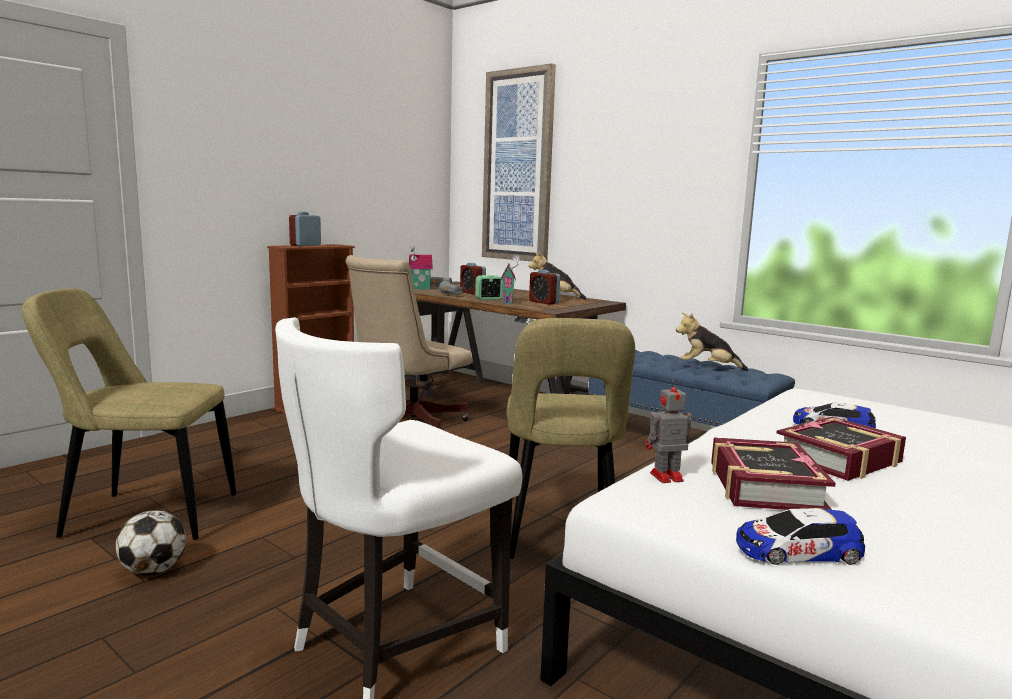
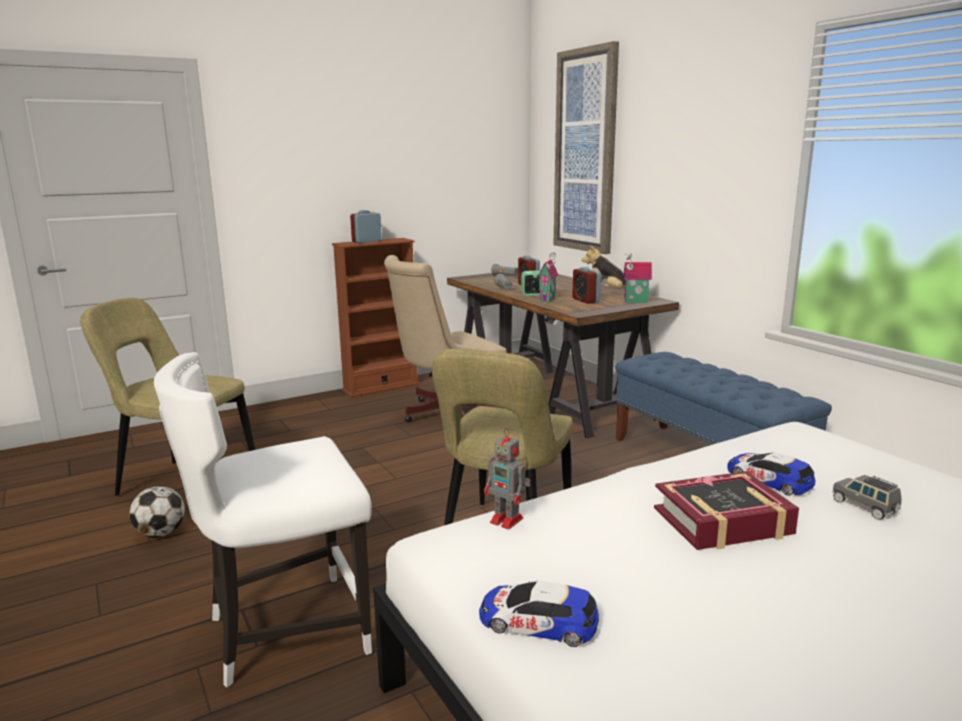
camera: 20 degrees right, 5 degrees up
toy house [409,246,433,289] -> toy house moved to [623,253,652,303]
toy robot [646,379,692,483] -> toy robot turned 150 degrees counterclockwise [484,428,530,529]
plush toy [676,312,749,371] -> none
book [711,438,836,510] -> none
none -> grey toy car [832,475,902,520]

